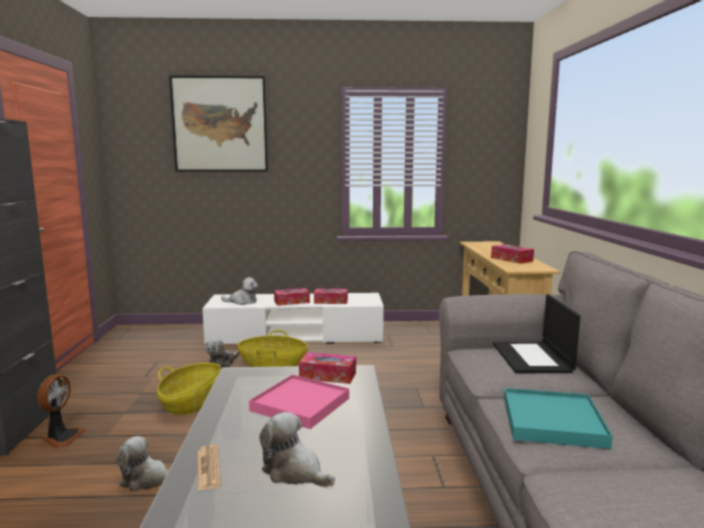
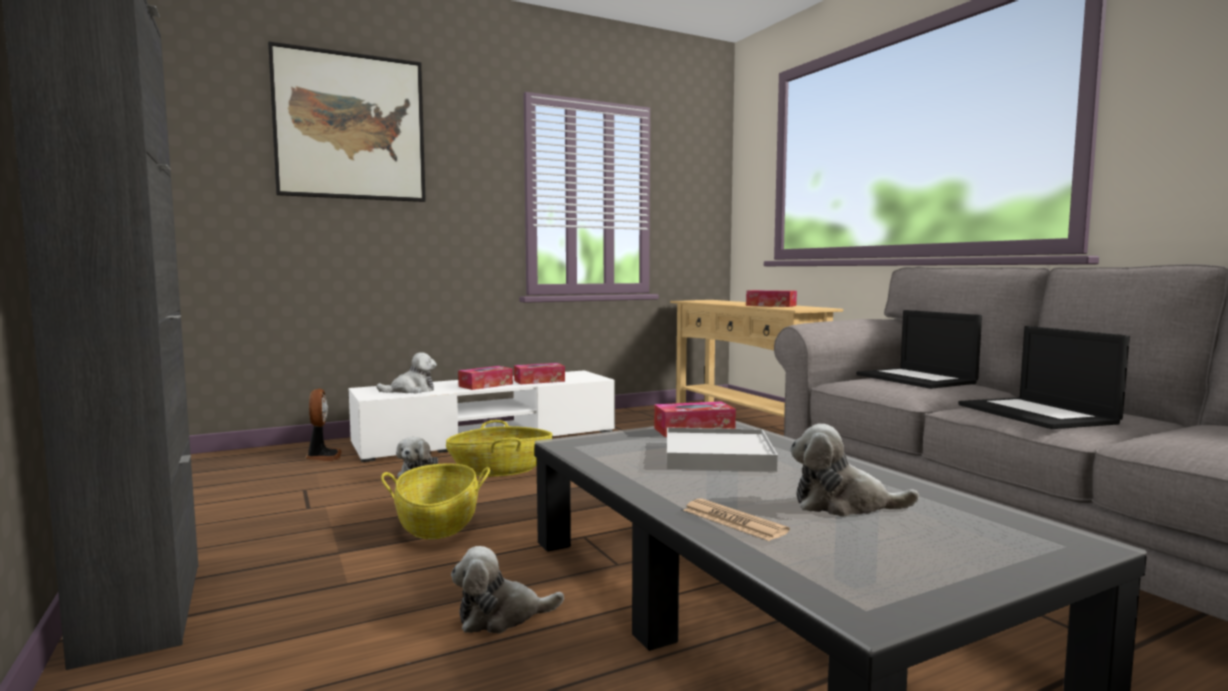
camera: 25 degrees left, 5 degrees down
fan [37,374,86,449] -> fan moved to [305,389,342,461]
pink tray [249,375,349,429] -> white tray [667,428,778,472]
turquoise tray [504,388,613,449] -> laptop [958,326,1130,429]

